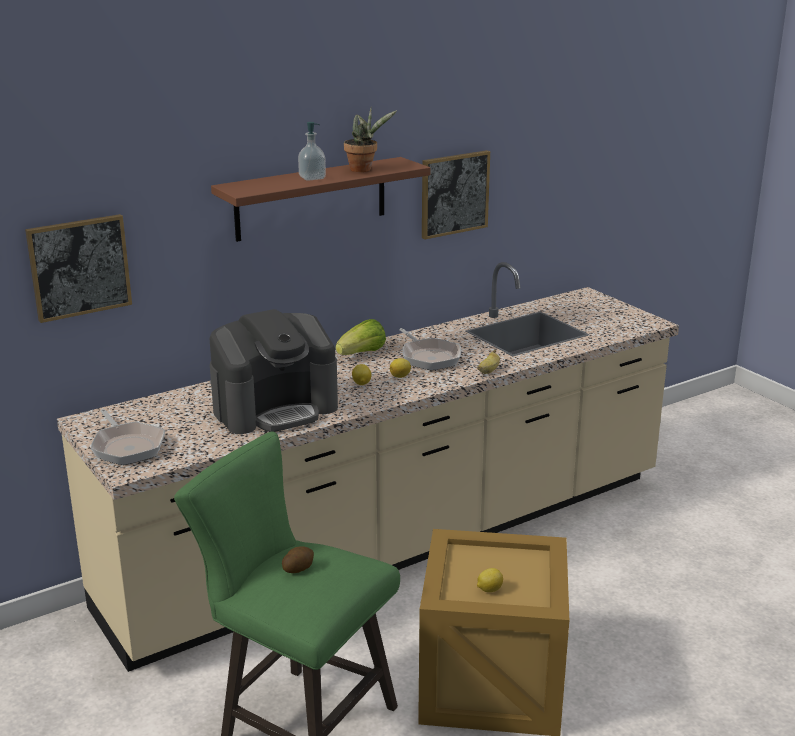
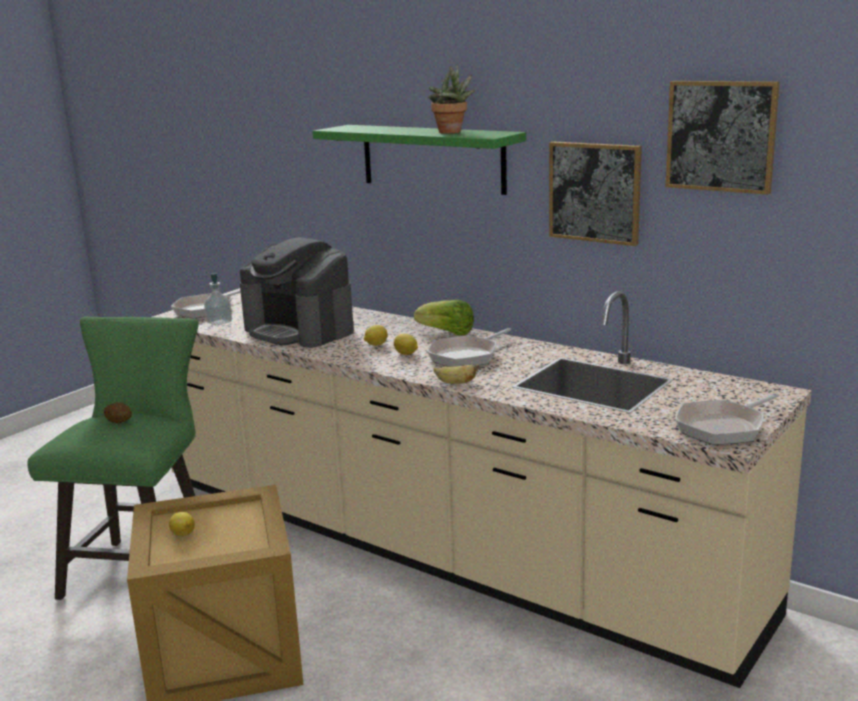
camera: 70 degrees right, 5 degrees down
picture [25,214,132,323] -> picture moved to [666,81,780,195]
brown shelf [211,157,430,242] -> green shelf [312,125,526,195]
soap dispenser [298,122,326,181] -> soap dispenser moved to [204,273,232,326]
none -> frying pan [676,393,779,445]

